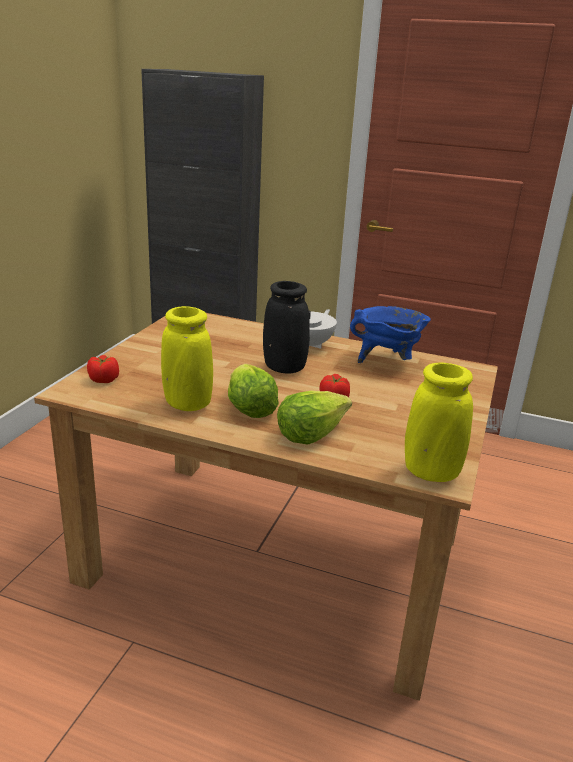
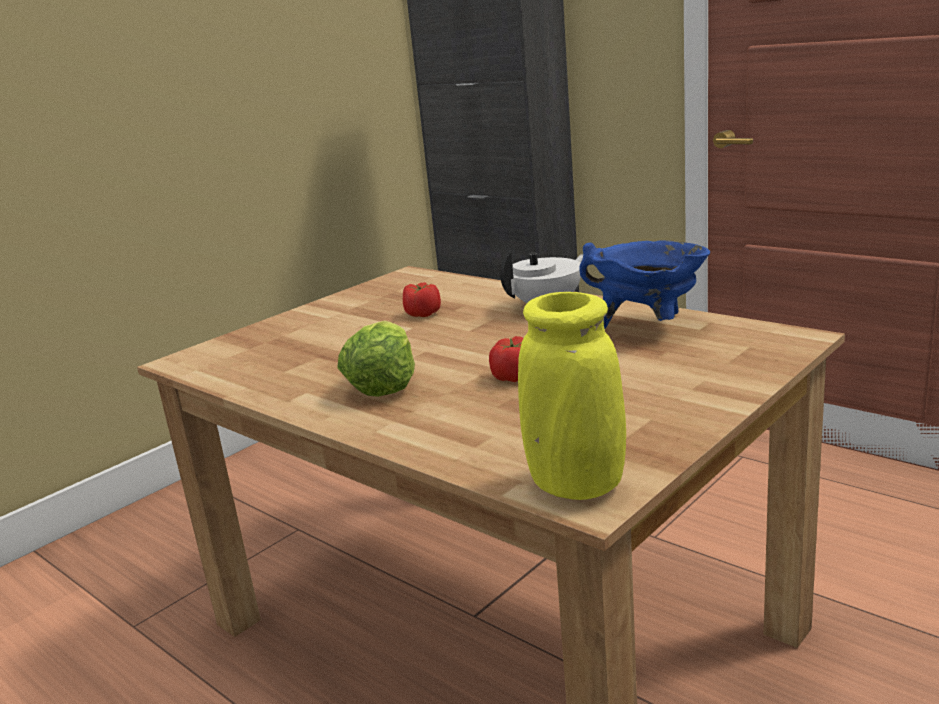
camera: 25 degrees right, 5 degrees down
tomato [87,355,119,383] -> tomato moved to [403,283,441,317]
yellow vase [161,306,213,411] -> none
black vase [263,281,310,374] -> none
lettuce [277,391,352,445] -> none

